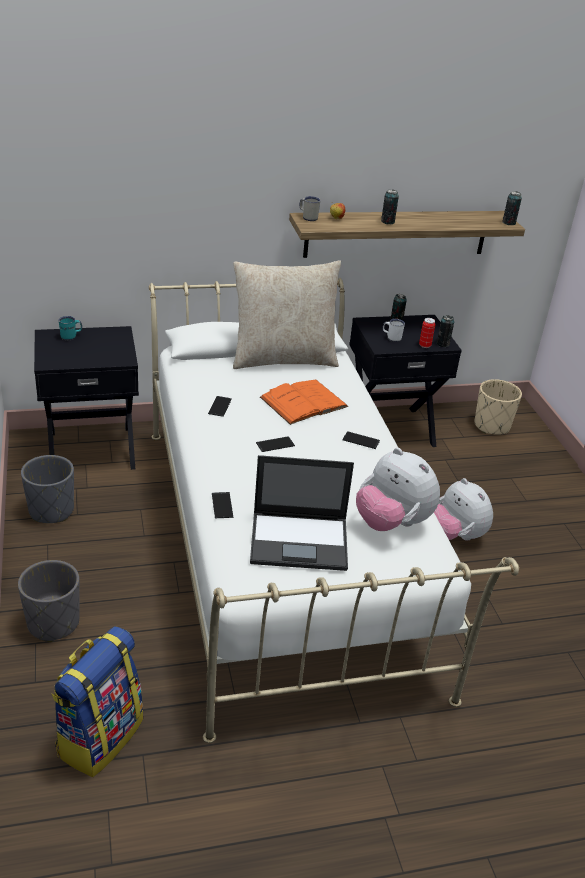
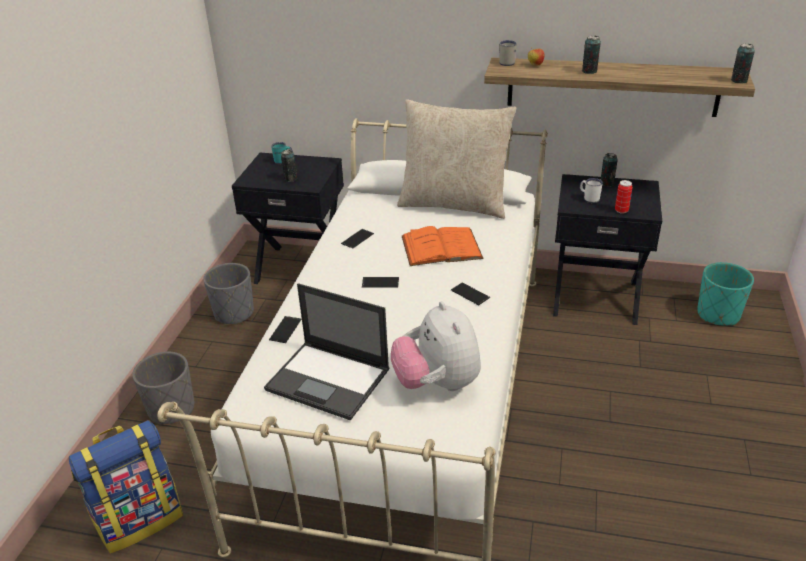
camera: 30 degrees right, 0 degrees up
plush toy [434,478,493,541] -> none
can [437,315,454,347] -> can moved to [281,149,297,182]
beige planter [475,379,522,435] -> turquoise planter [697,262,754,326]

